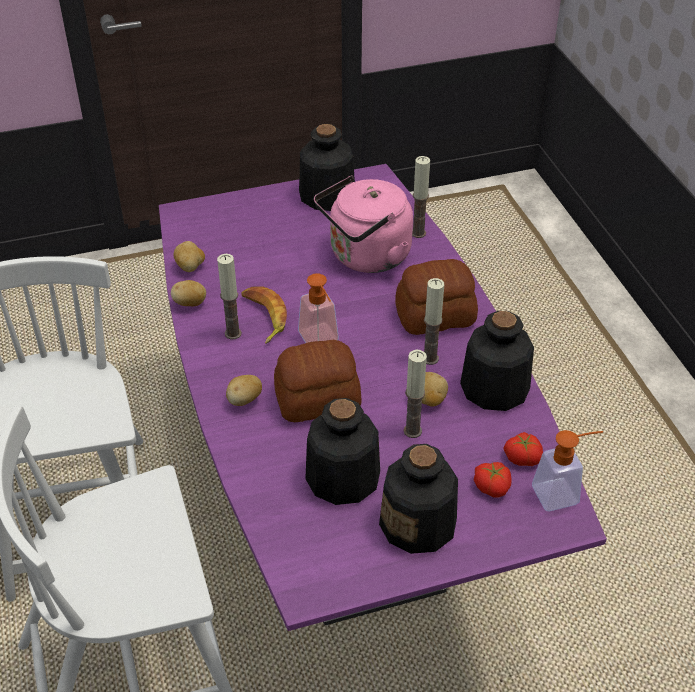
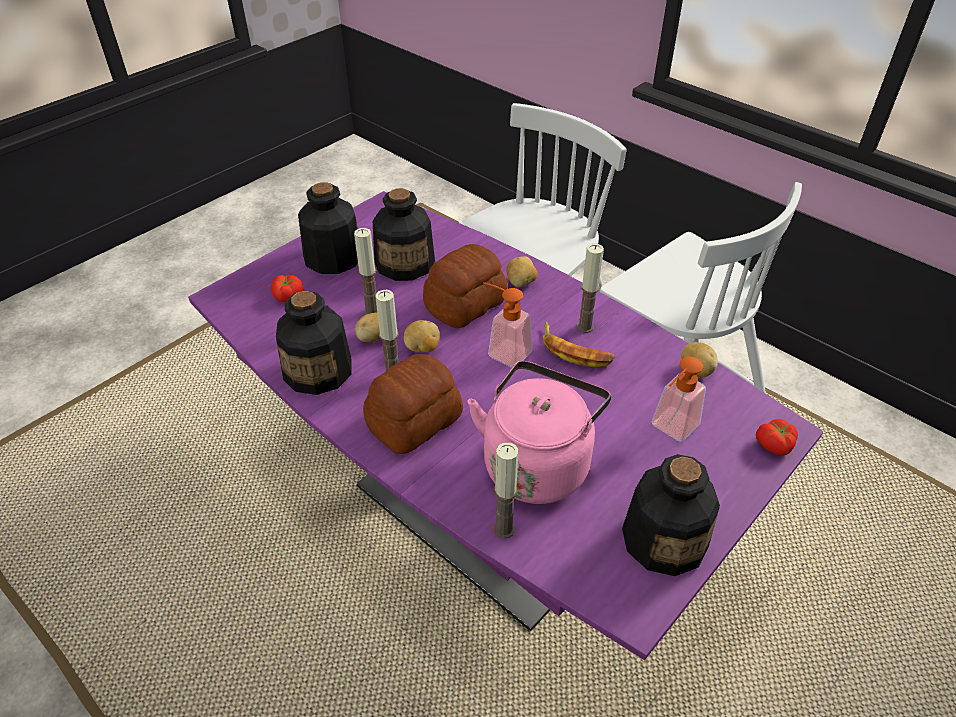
camera: 150 degrees right, 0 degrees up
potato [171,280,206,306] -> potato moved to [404,320,440,352]
tomato [503,432,543,466] -> tomato moved to [756,419,798,455]
soap dispenser [532,430,603,511] -> soap dispenser moved to [652,357,706,442]

